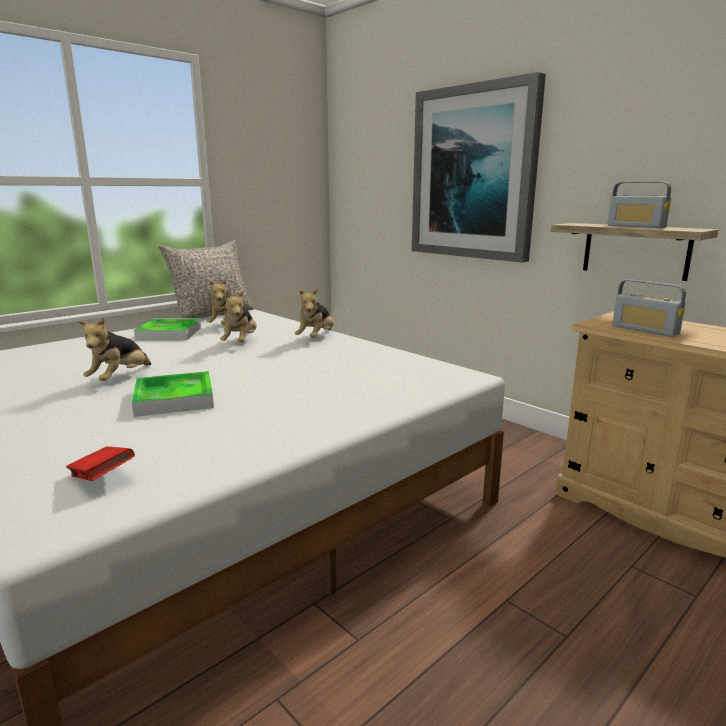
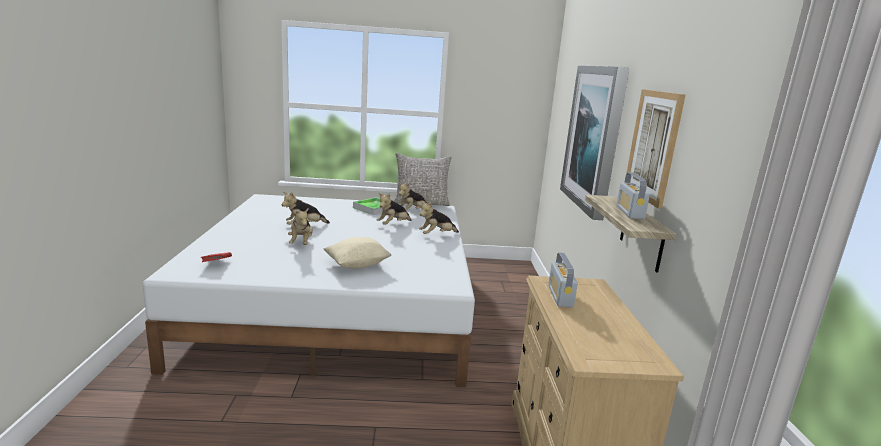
camera: 40 degrees right, 0 degrees up
tray [132,371,214,417] -> plush toy [288,208,313,245]
none -> beige pillow [323,237,391,269]
none -> picture [627,89,686,209]

